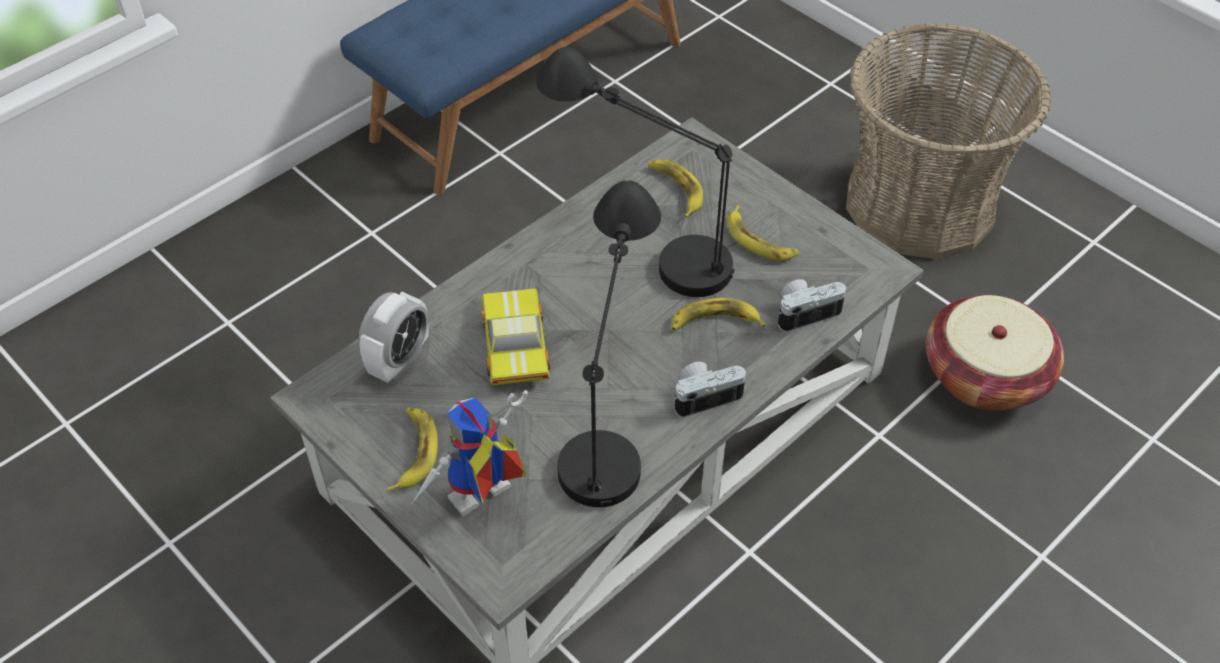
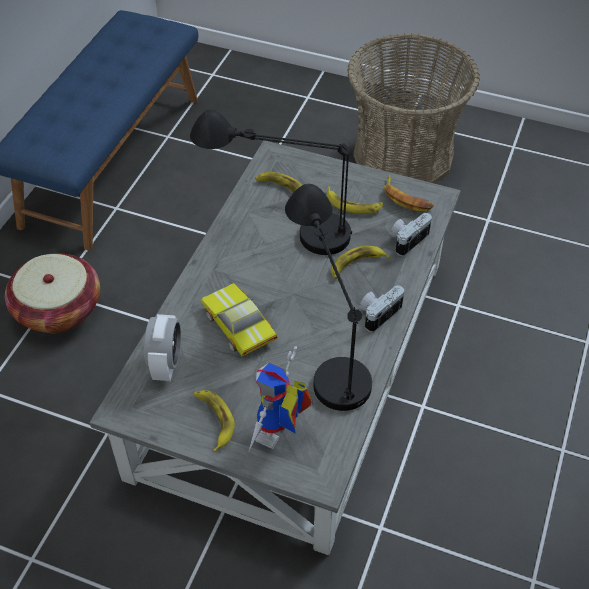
camera: 25 degrees left, 0 degrees up
basket [926,295,1064,411] -> basket moved to [5,253,100,333]
none -> banana [384,175,434,212]

